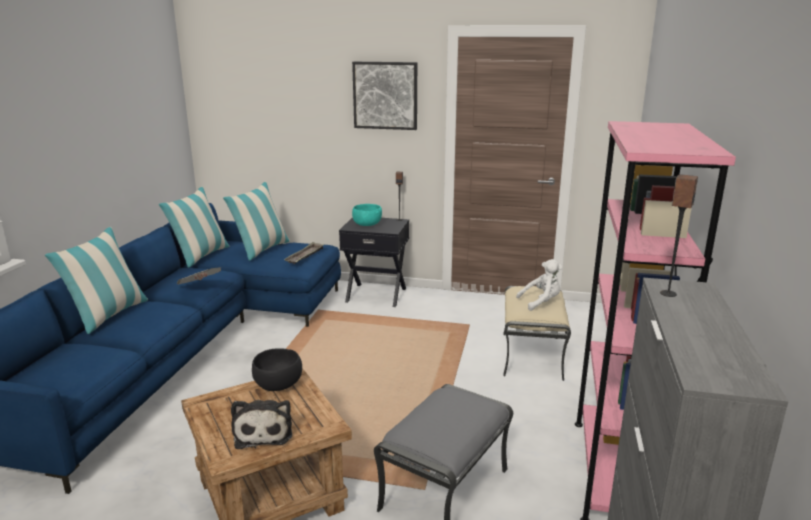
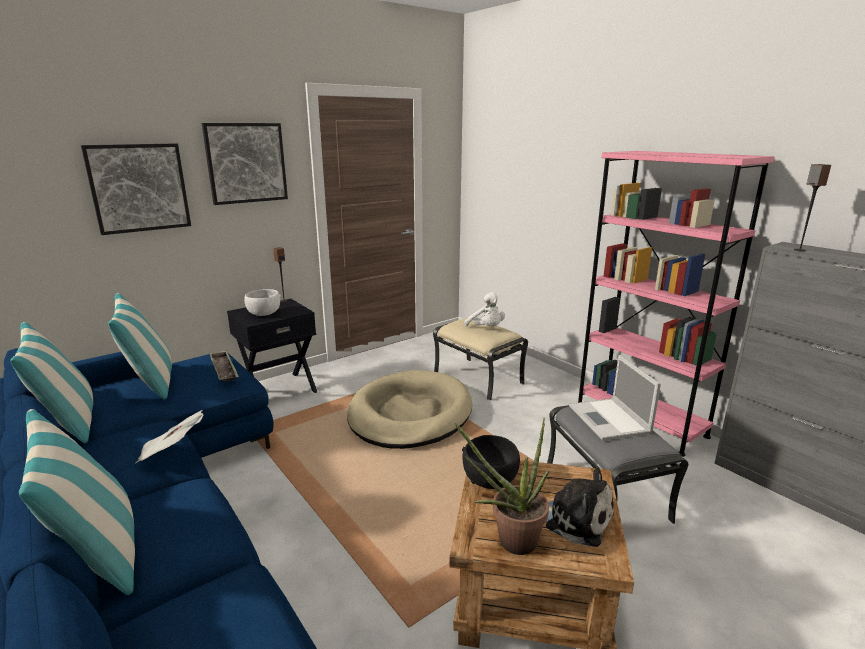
camera: 50 degrees left, 0 degrees up
turquoise bowl [352,204,382,226] -> white bowl [244,289,281,316]
white plush toy [516,259,563,311] -> white plush toy turned 120 degrees clockwise [465,292,505,326]
none -> picture [81,143,191,235]
none -> beige dog bed [347,370,472,449]
none -> potted plant [455,418,549,555]
none -> laptop [569,355,661,441]

